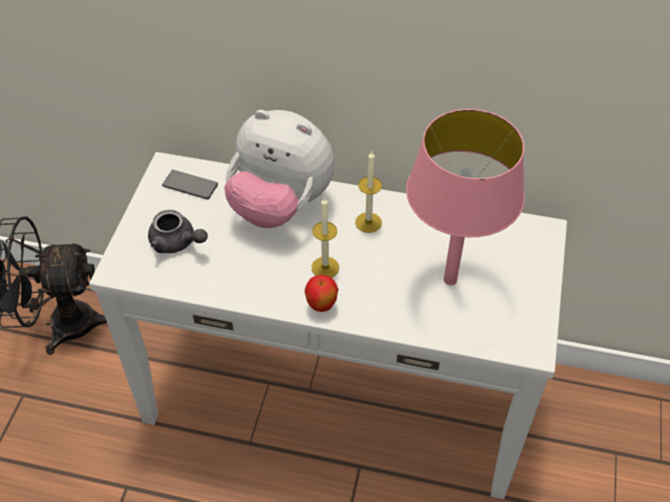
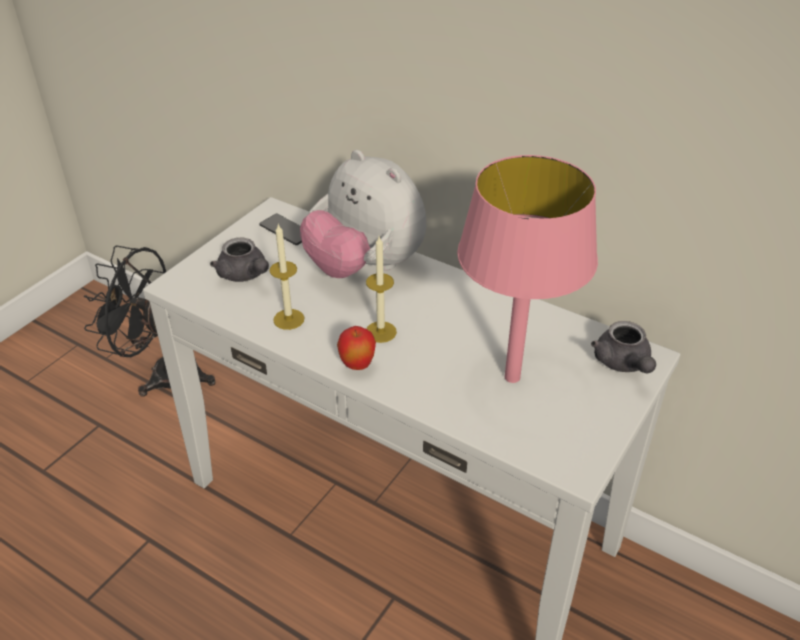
camera: 20 degrees right, 10 degrees down
candle [355,151,382,233] -> candle moved to [270,224,304,330]
none -> grey teapot [591,321,656,373]

